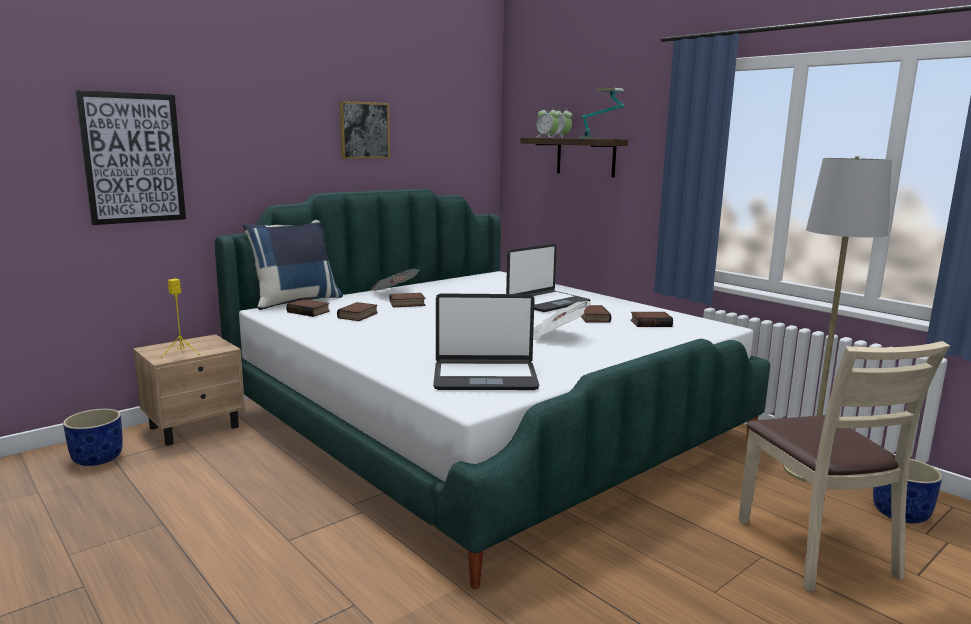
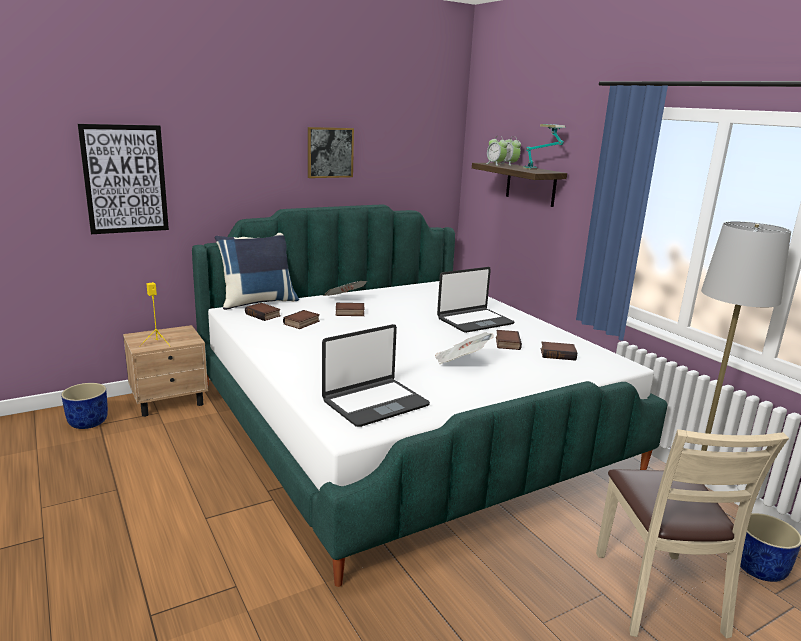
camera: 10 degrees right, 5 degrees up
laptop [433,293,540,390] -> laptop turned 45 degrees counterclockwise [322,324,430,427]

